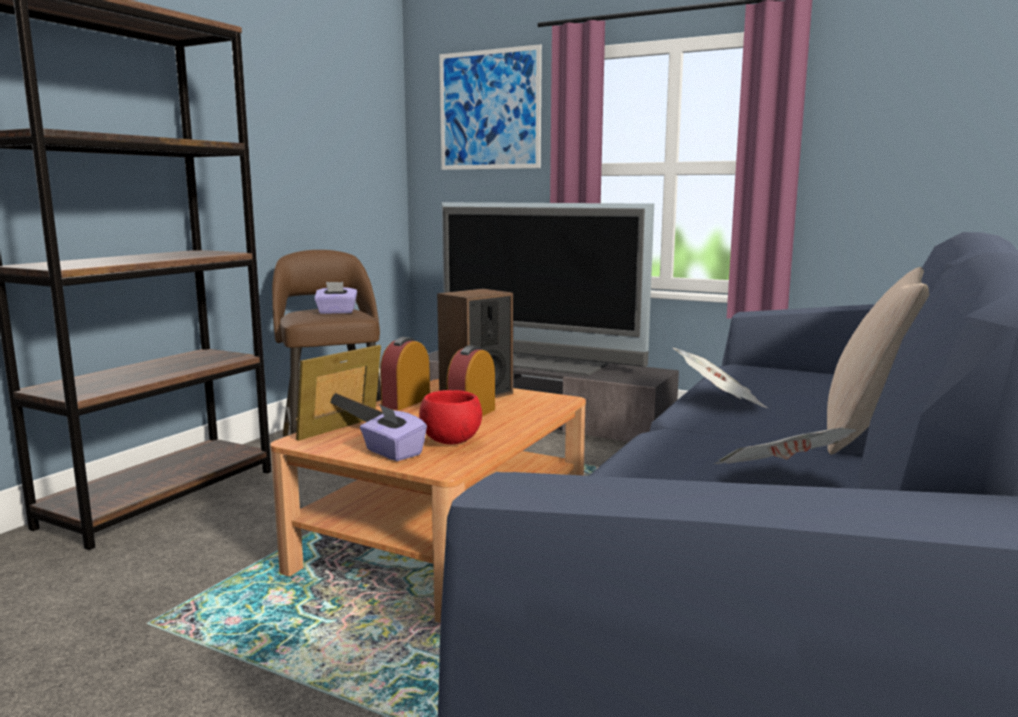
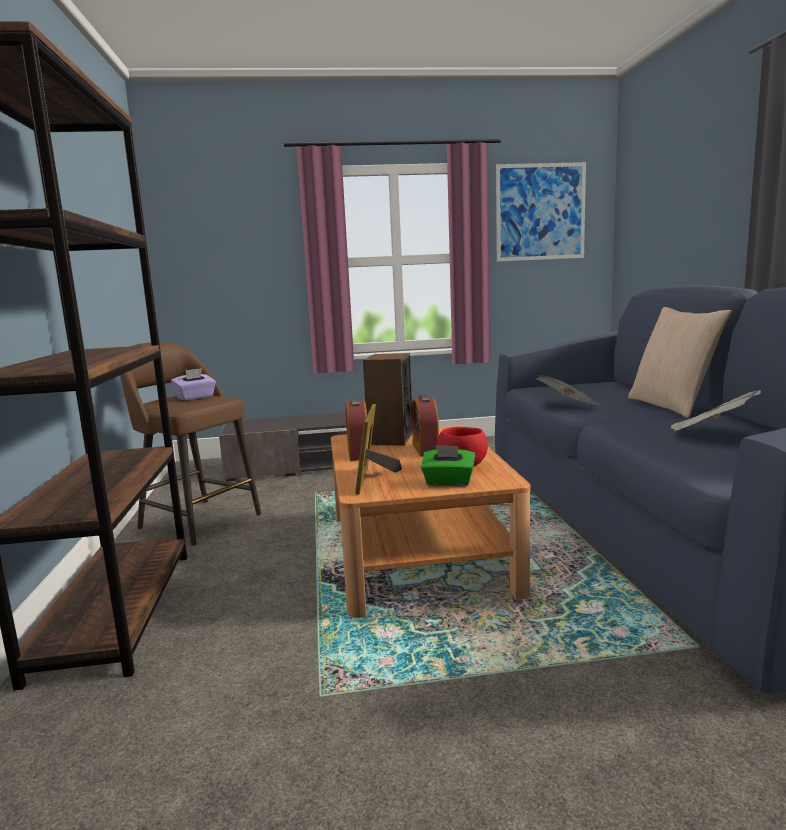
camera: 35 degrees left, 0 degrees up
purple tissue box [360,404,427,461] -> green tissue box [421,445,475,486]
picture [439,44,542,170] -> picture moved to [496,162,586,262]
television [441,202,654,375] -> none

